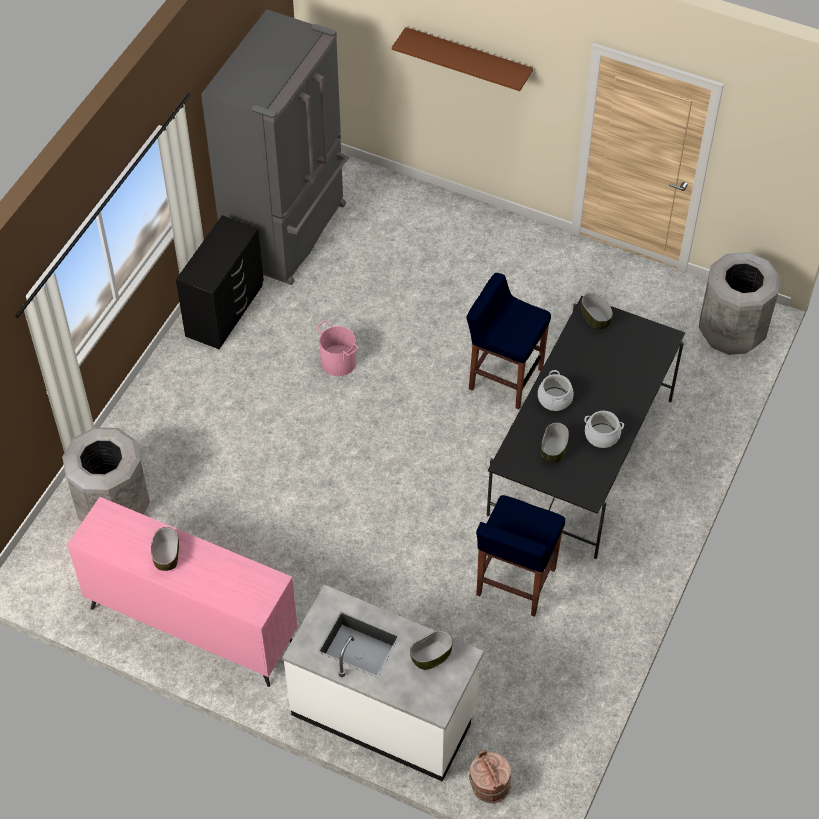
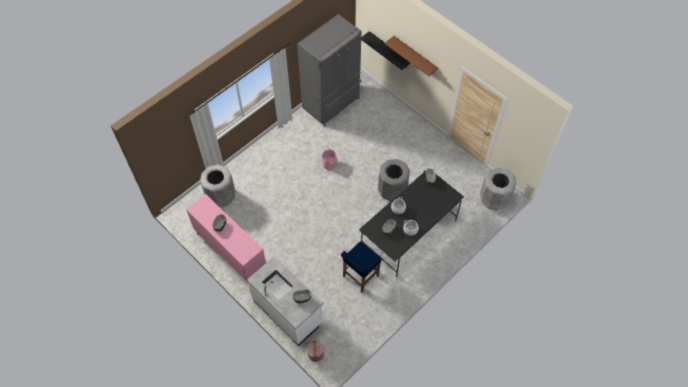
camera: 20 degrees right, 5 degrees up
black dresser [176,215,264,349] -> none
blue stool [467,273,551,409] -> grey trash can [378,159,410,202]
none -> black shelf [361,31,410,70]

